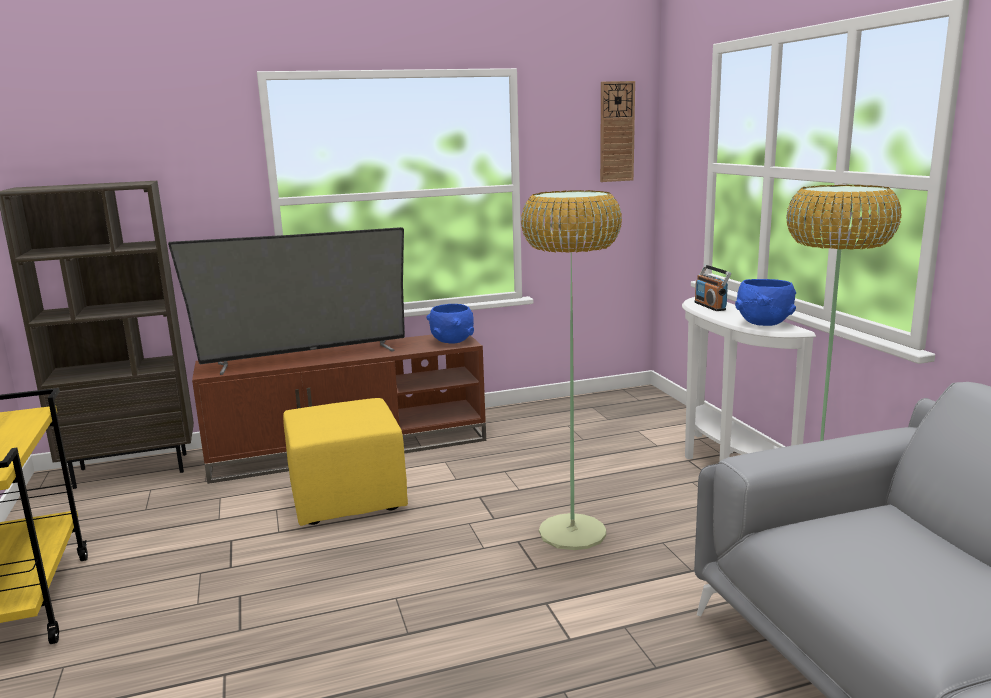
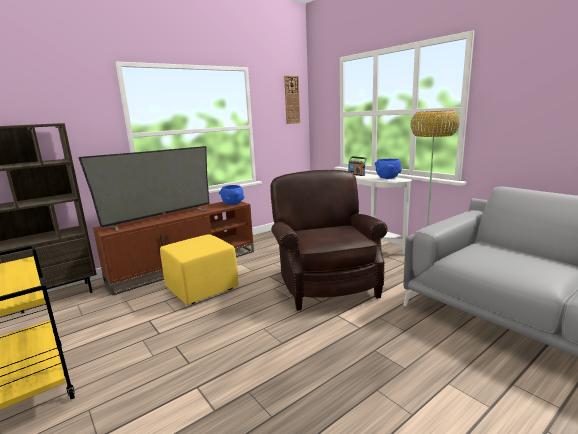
camera: 20 degrees left, 0 degrees up
floor lamp [521,190,622,550] -> brown armchair [270,170,388,311]

